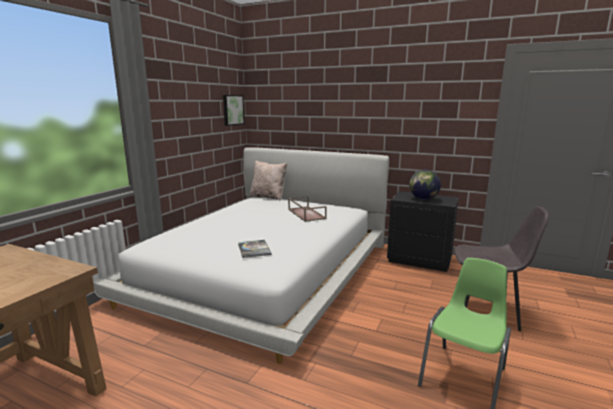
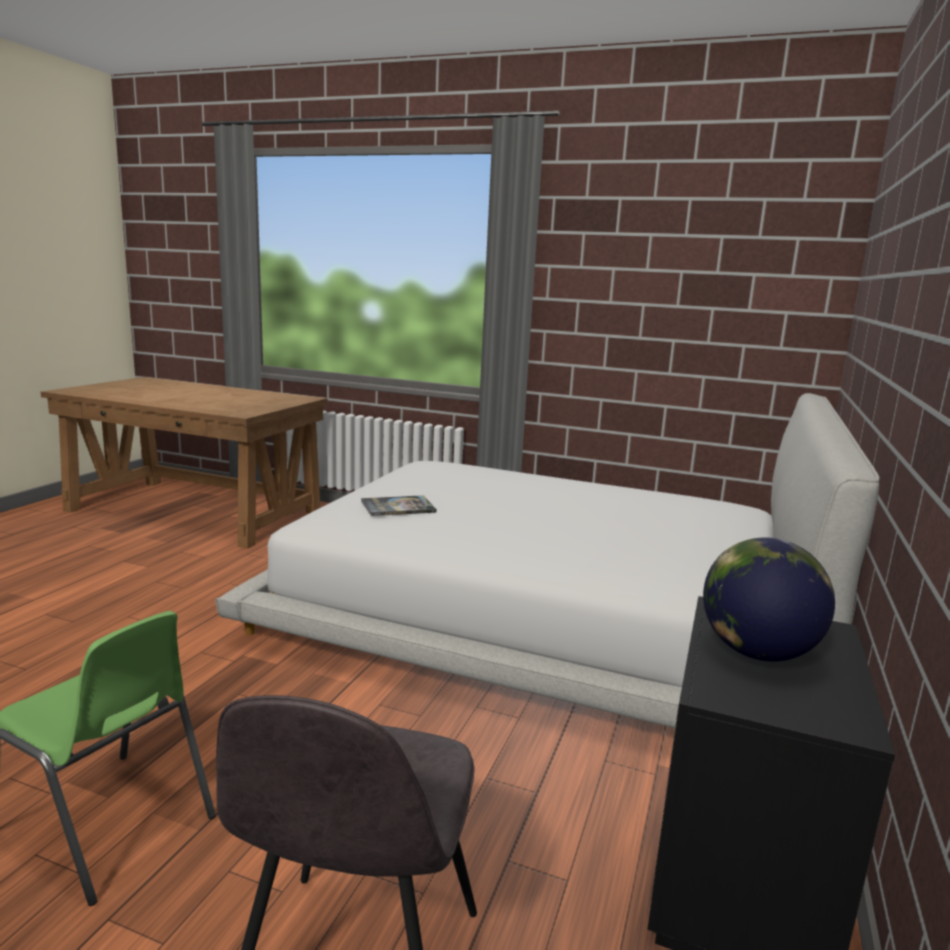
camera: 85 degrees right, 0 degrees up
picture [223,95,245,126] -> none
beige pillow [250,161,287,201] -> none
brown tray [288,196,327,222] -> none

